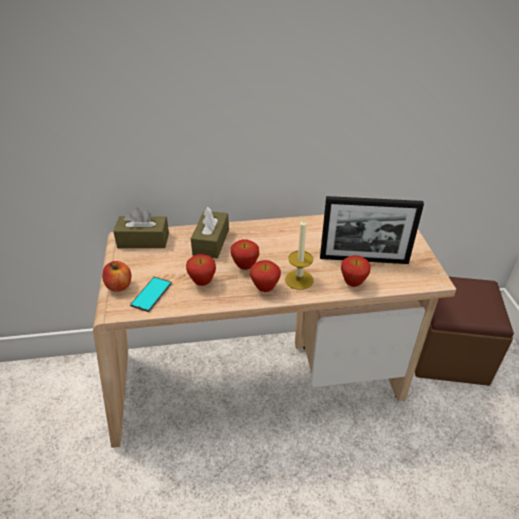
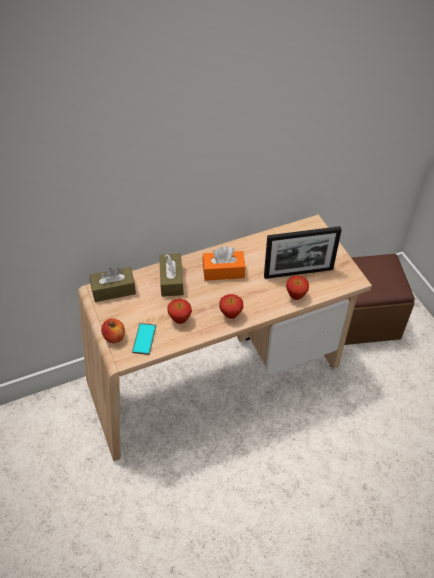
camera: 15 degrees left, 10 degrees up
apple [231,239,259,270] -> none
candle [285,218,314,290] -> none
none -> orange tissue box [202,246,245,281]

